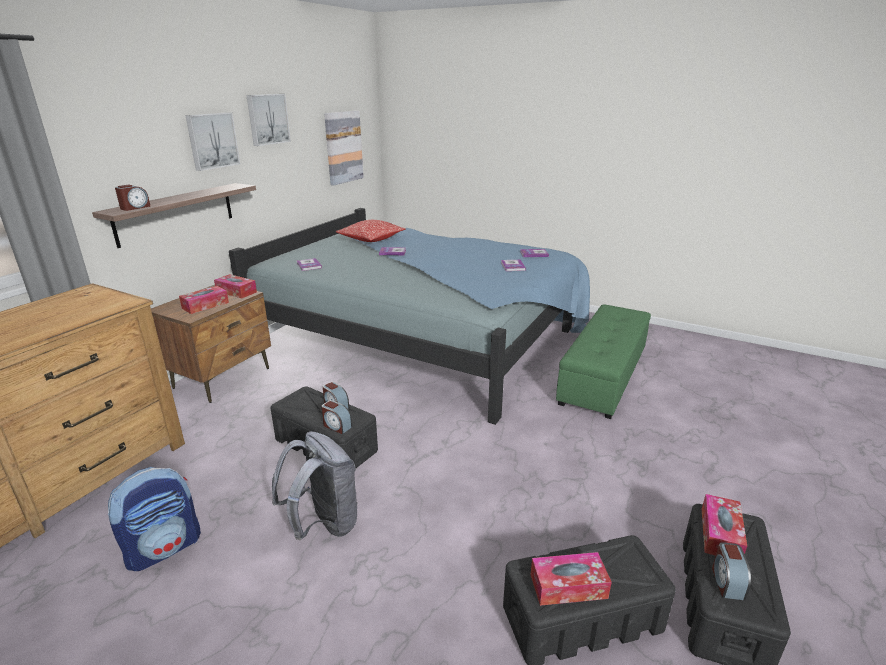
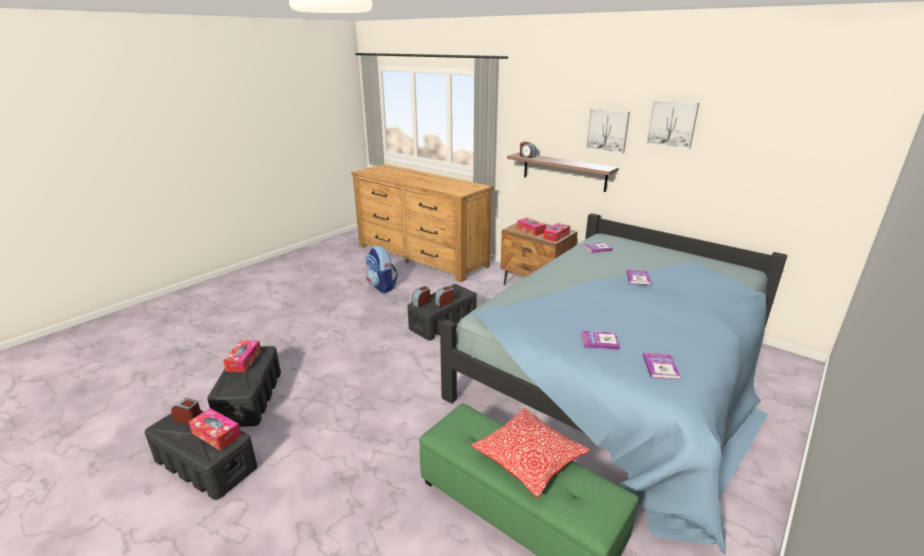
camera: 100 degrees right, 0 degrees up
grey backpack [272,432,358,540] -> none
picture [324,110,364,186] -> none
pillow [336,220,406,242] -> pillow moved to [471,408,590,498]

